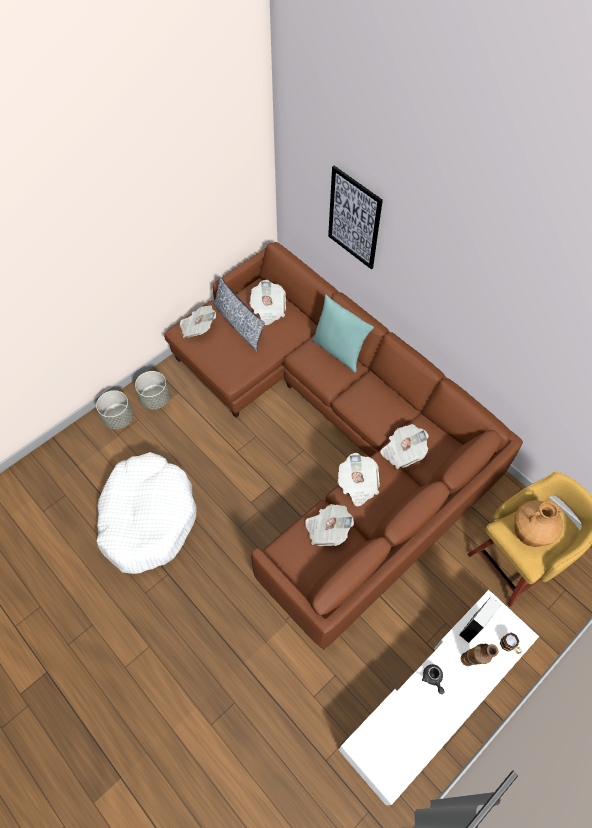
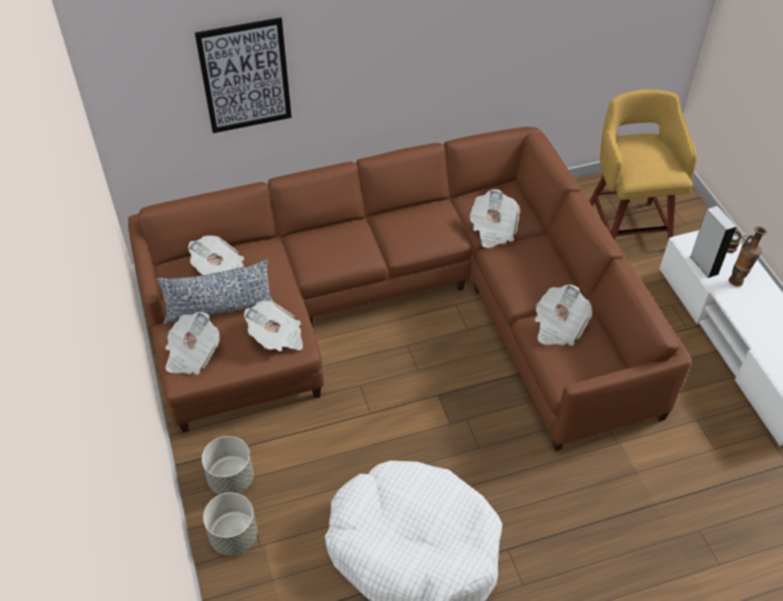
camera: 65 degrees left, 10 degrees down
turquoise pillow [312,294,374,373] -> none
newspaper [338,453,380,507] -> newspaper moved to [244,301,303,351]
grey teapot [422,664,445,694] -> none
brown vase [514,500,563,547] -> none

